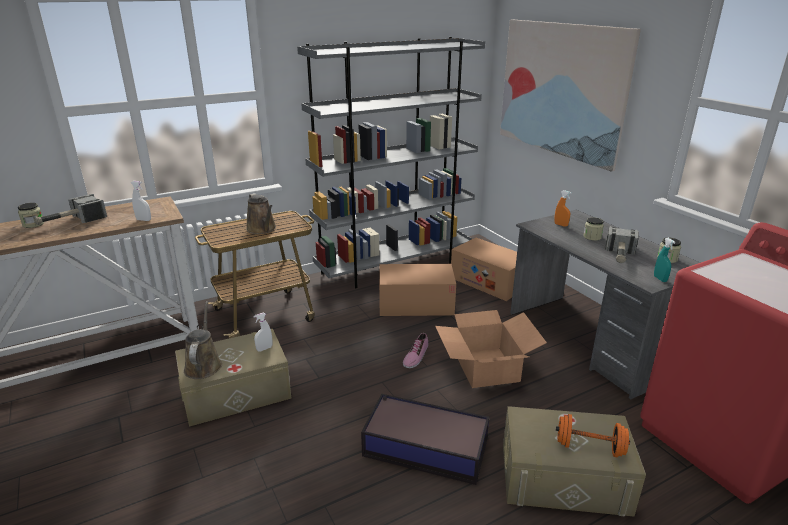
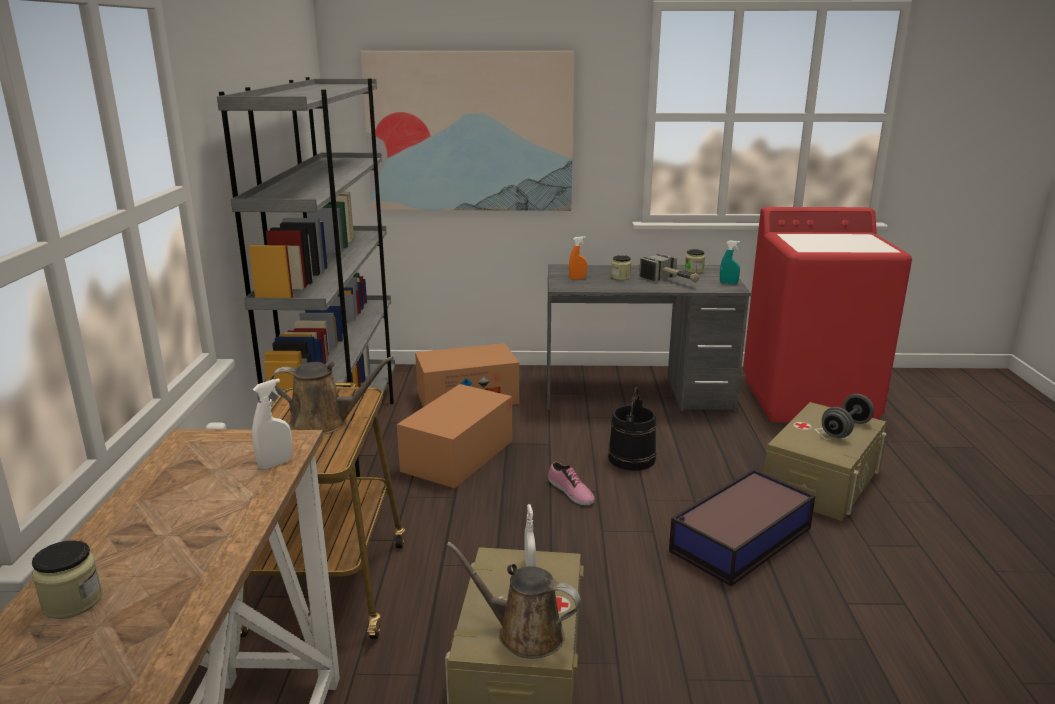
camera: 60 degrees left, 5 degrees down
hammer [34,194,107,225] -> none
cardboard box [435,310,547,388] -> black bucket [608,387,656,471]
orange dumbbell [556,414,630,457] -> grey dumbbell [822,394,874,438]

